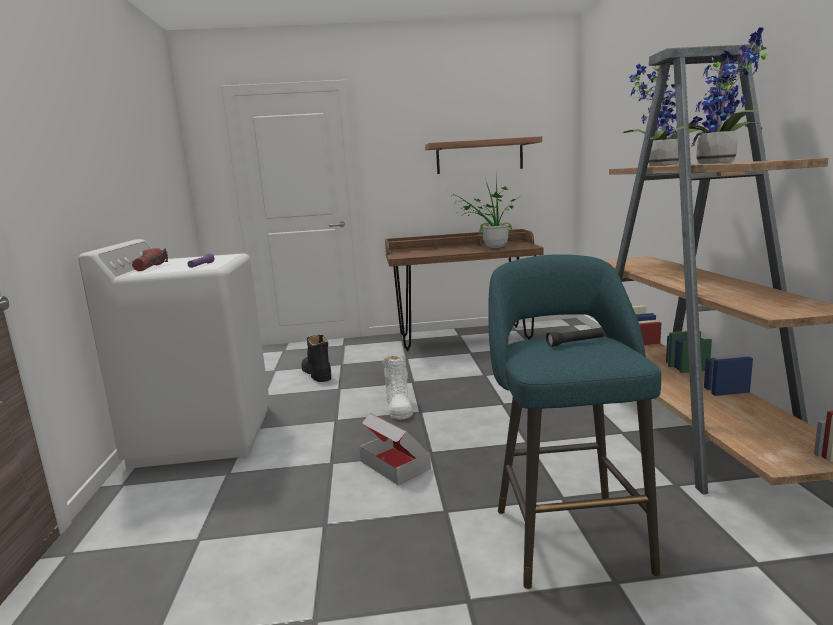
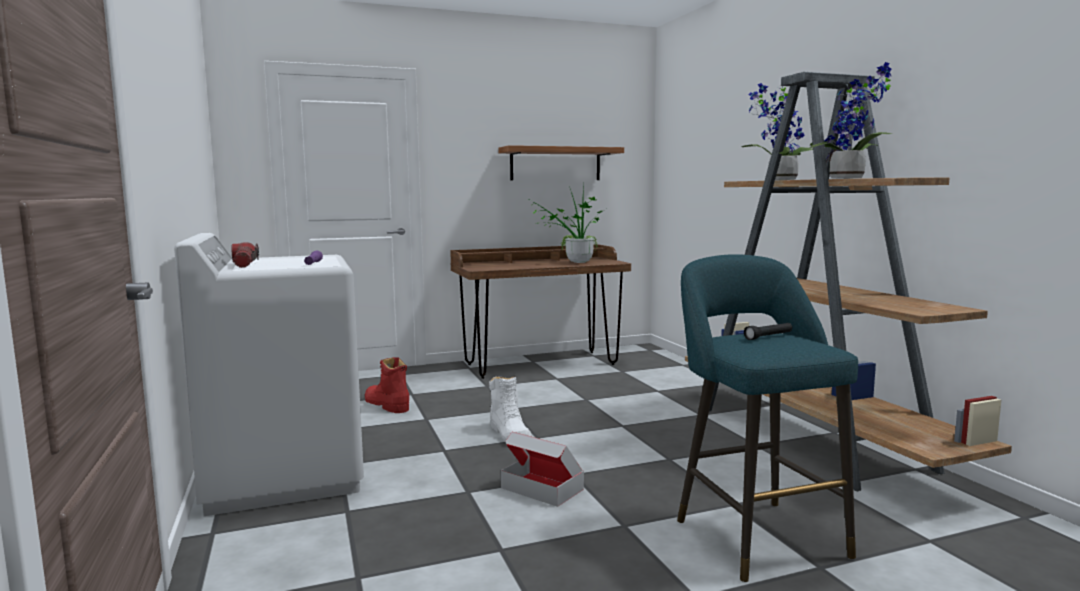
camera: 15 degrees left, 5 degrees down
black boot [301,335,331,382] -> red boot [365,357,409,413]

